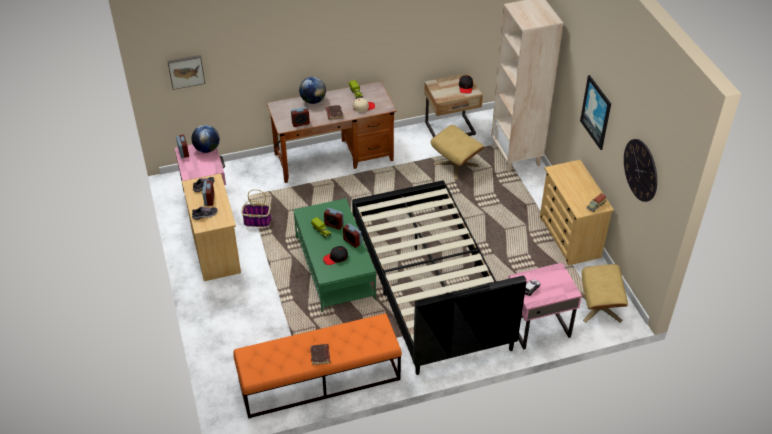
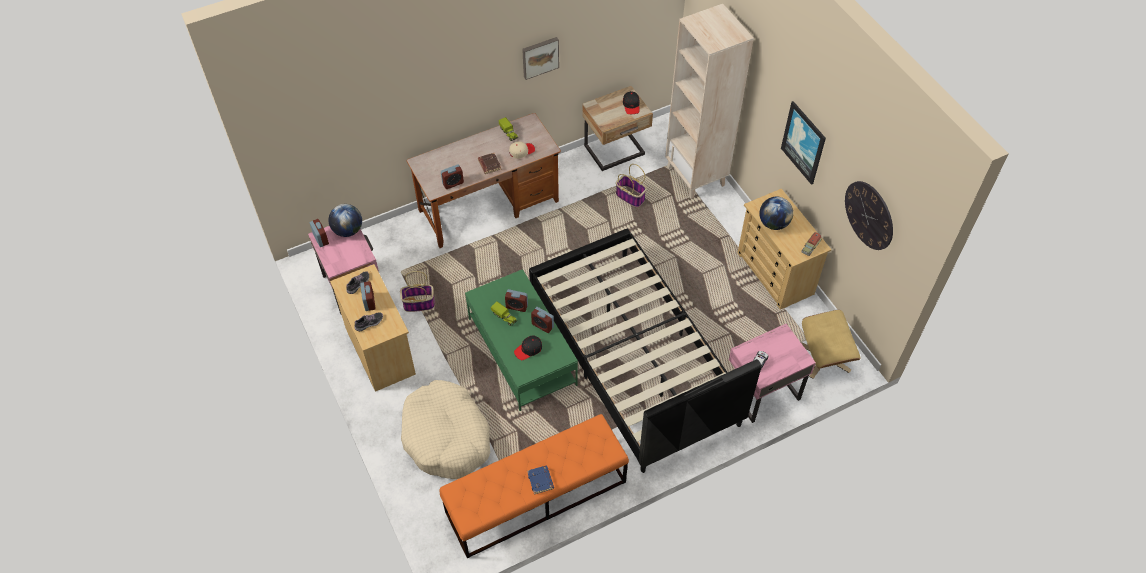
camera: 10 degrees left, 10 degrees up
picture [167,55,205,90] -> picture moved to [522,37,559,80]
globe [299,77,326,104] -> globe moved to [759,196,793,230]
brown book [310,344,331,365] -> blue book [527,466,554,495]
beige ottoman [431,125,484,180] -> basket [616,164,647,207]
none -> beige dog bed [401,380,490,479]

